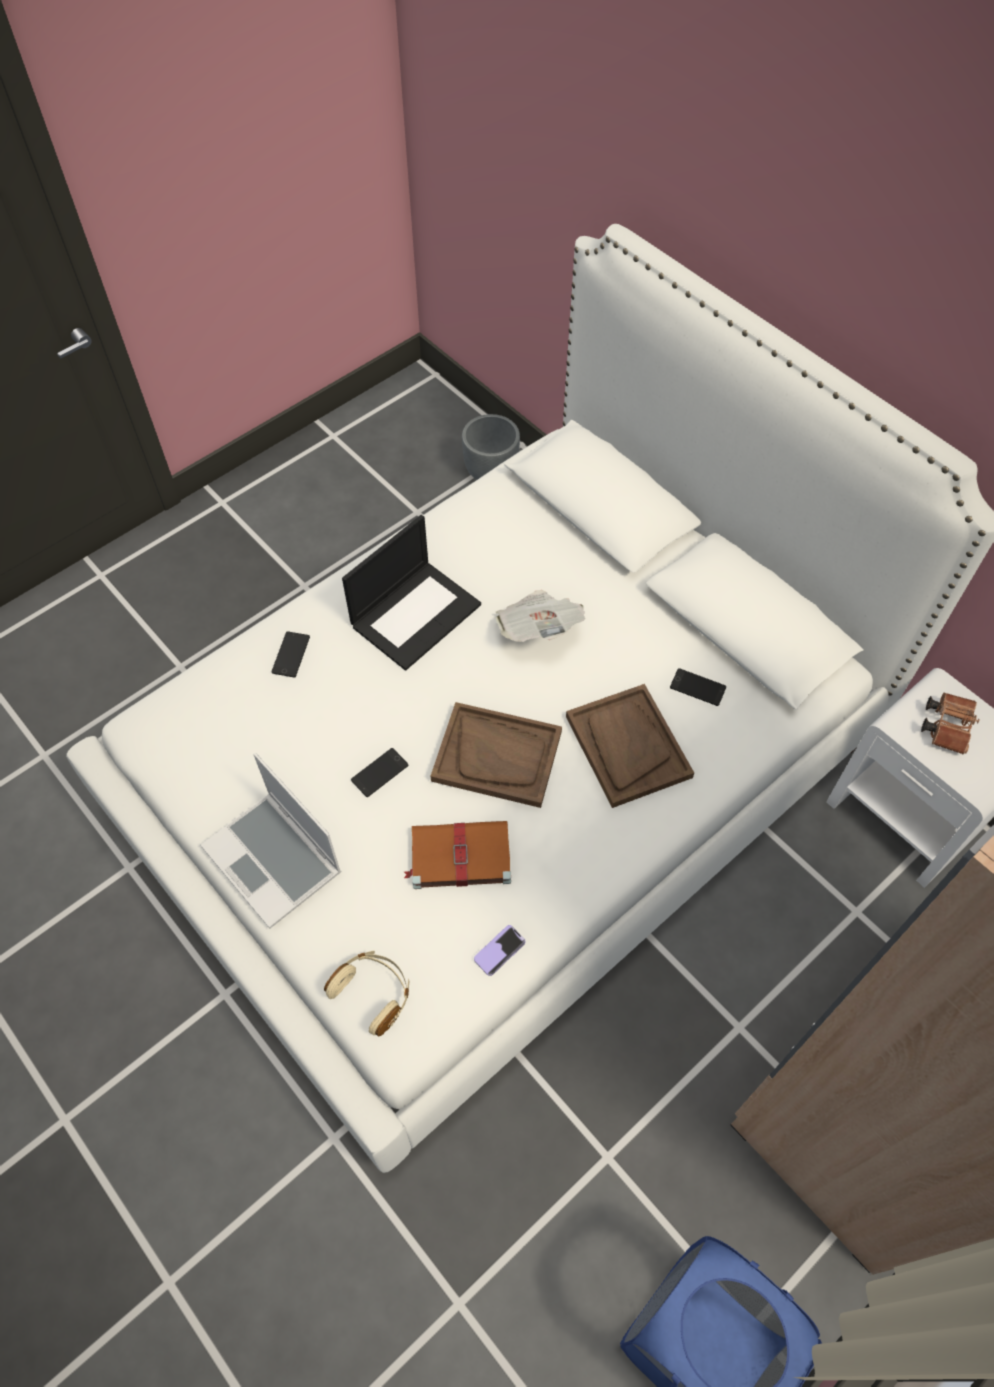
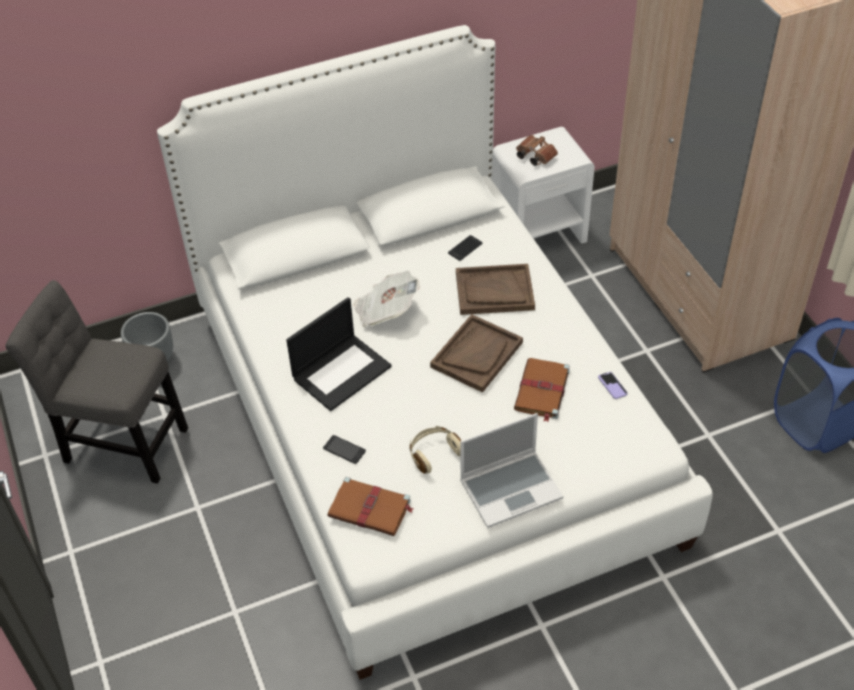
camera: 70 degrees left, 10 degrees down
beige headphones [324,951,409,1036] -> beige headphones moved to [410,426,461,474]
laptop [342,515,481,671] -> laptop turned 75 degrees clockwise [286,297,392,411]
phone [351,748,408,797] -> none
none -> grey chair [5,280,188,484]
none -> brown book [328,477,414,536]

